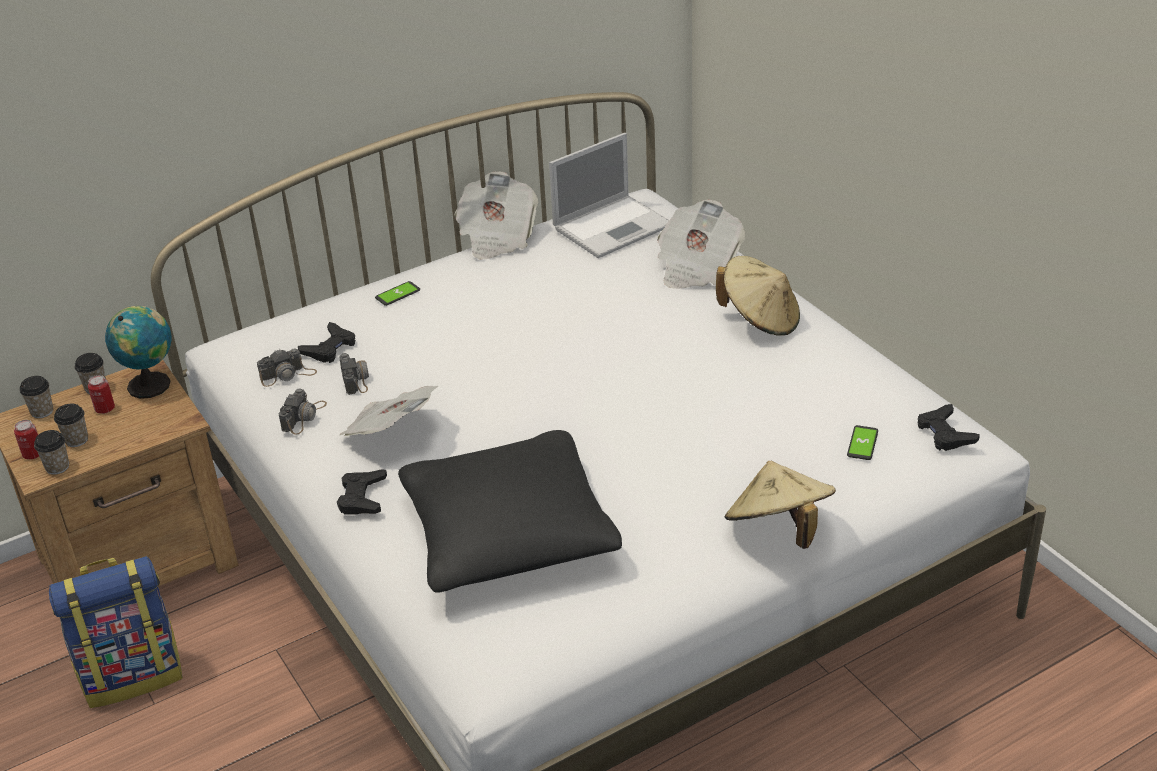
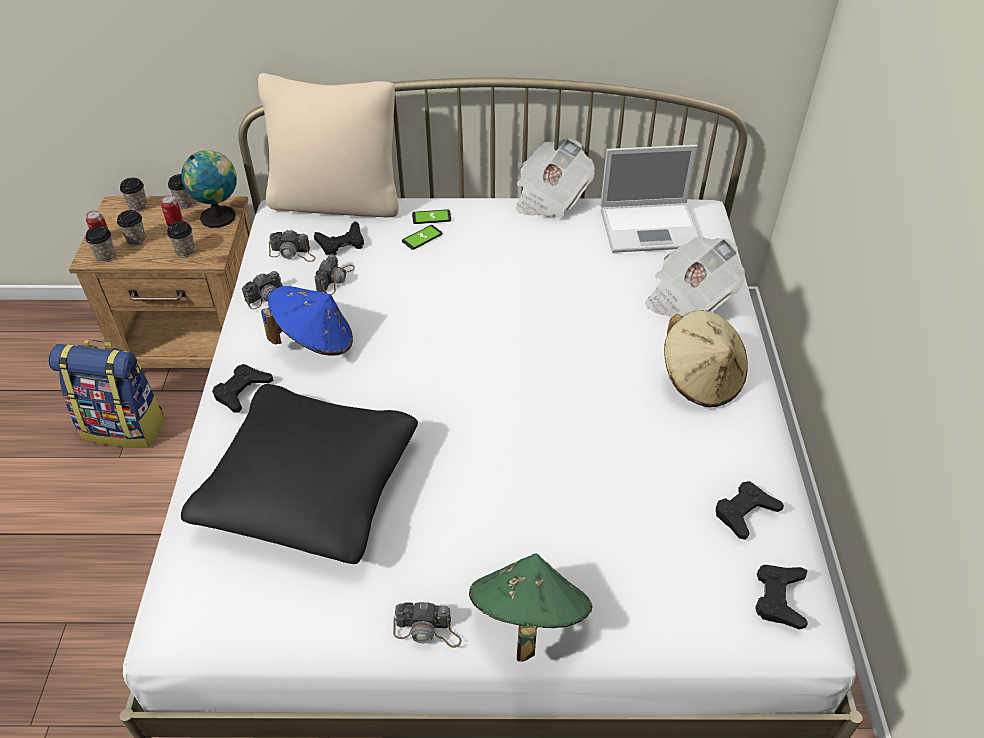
camera: 30 degrees right, 10 degrees up
newspaper [340,386,438,436] -> blue hat [261,286,353,356]
beige hat [724,461,836,549] -> green hat [469,554,592,662]
phone [847,425,878,460] -> phone moved to [402,225,443,250]
none -> cup [167,221,195,257]
none -> beige pillow [258,73,399,218]
none -> camera [393,602,462,648]
none -> black game controller [716,481,784,540]

